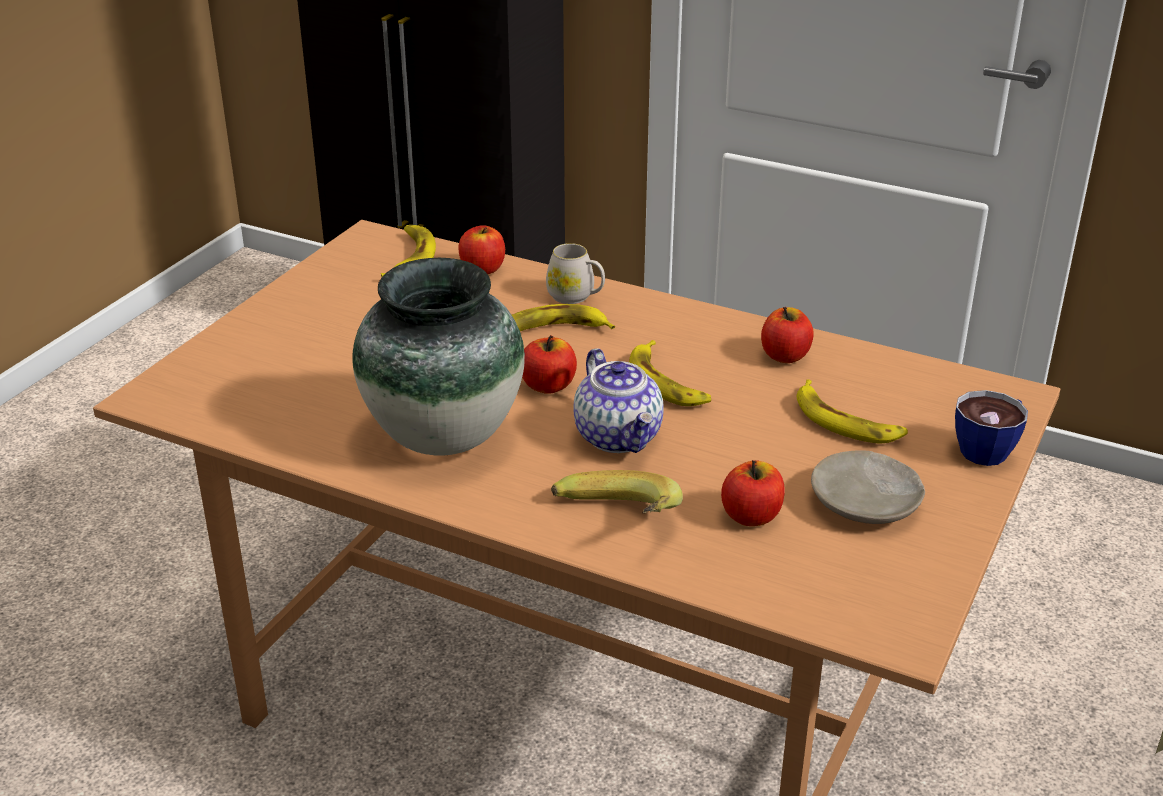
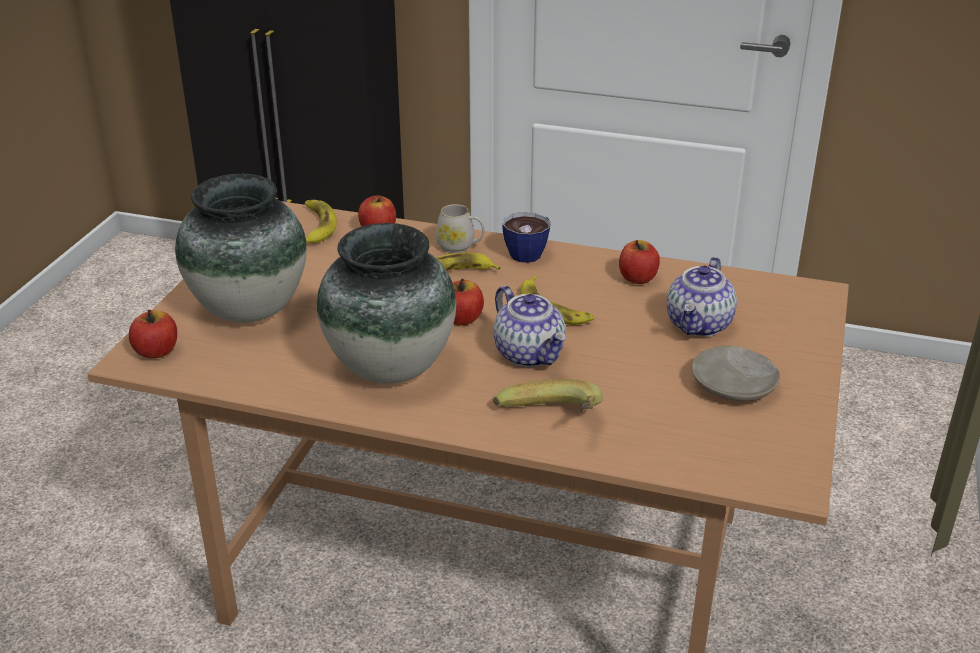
camera: 10 degrees left, 0 degrees up
apple [721,460,785,526] -> apple moved to [129,310,177,359]
banana [797,379,908,443] -> teapot [667,257,737,337]
cup [955,390,1028,466] -> cup moved to [502,212,551,263]
none -> vase [175,174,307,323]

